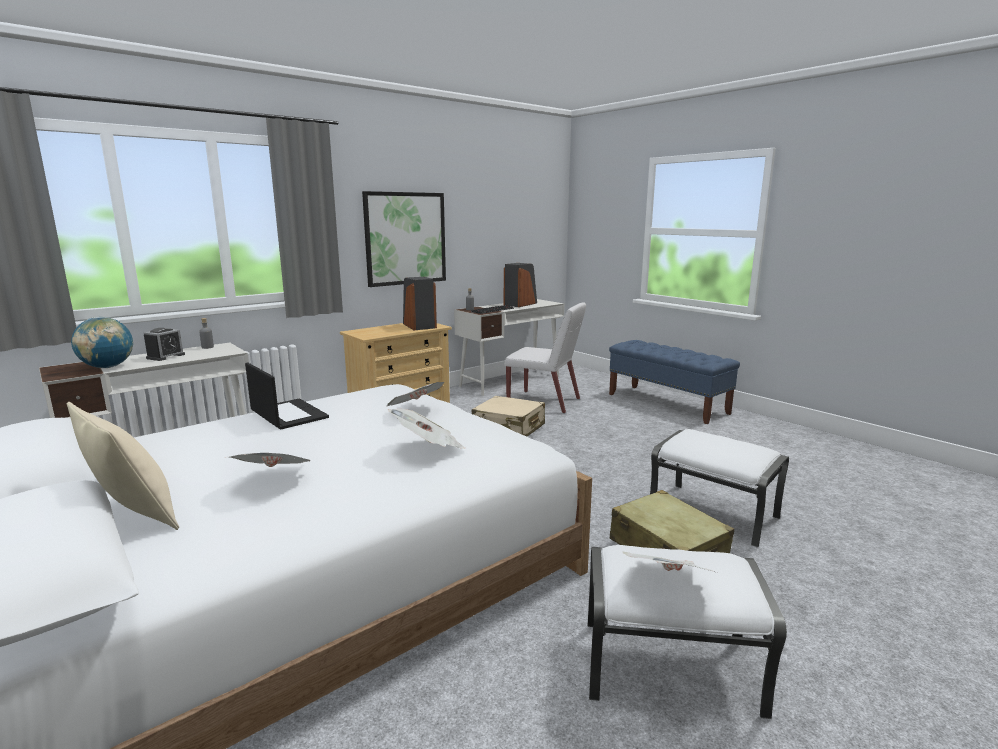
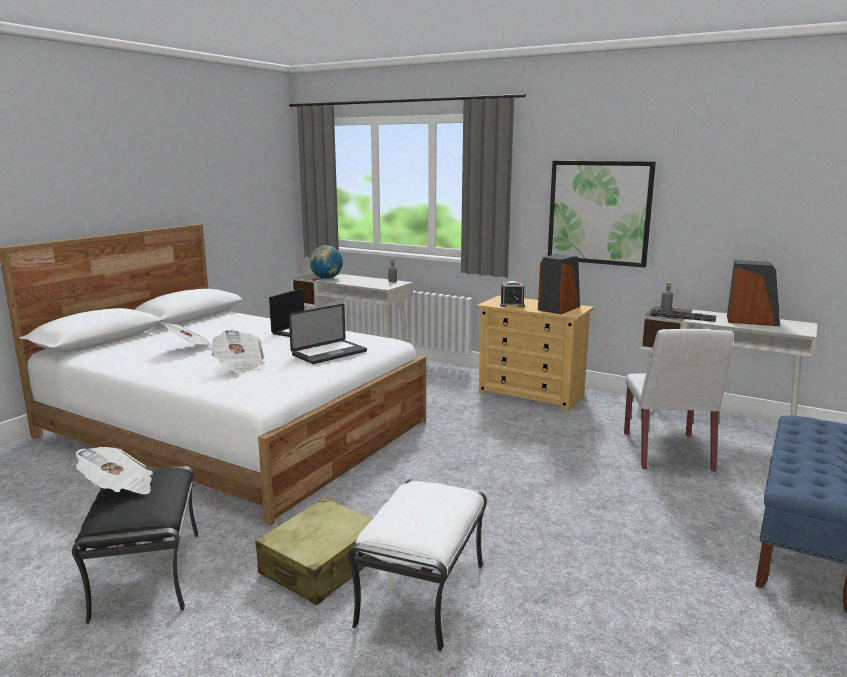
camera: 70 degrees right, 0 degrees up
beige pillow [67,402,179,530] -> none
alarm clock [144,328,185,361] -> alarm clock moved to [500,281,525,307]
newspaper [387,382,445,406] -> laptop [289,304,367,364]
beige suitcase [472,396,545,437] -> none
white ottoman [587,545,787,719] -> black ottoman [72,466,198,624]

